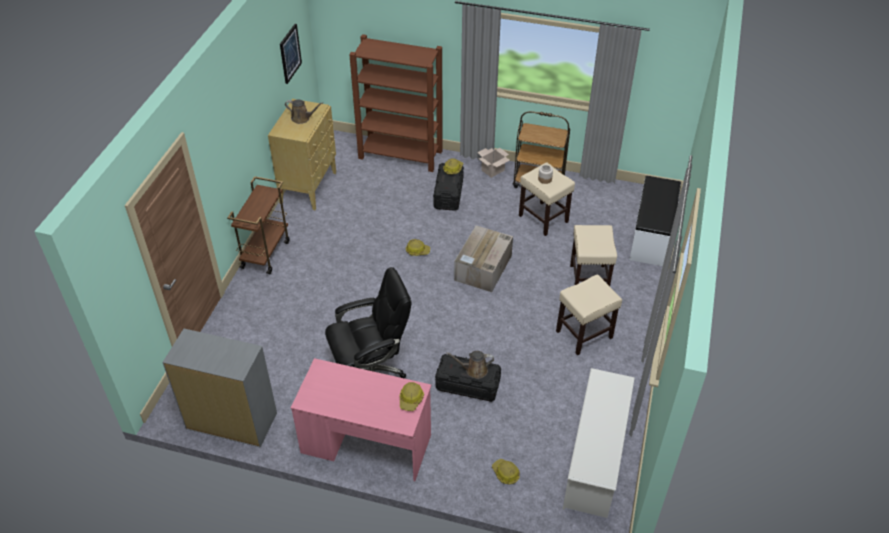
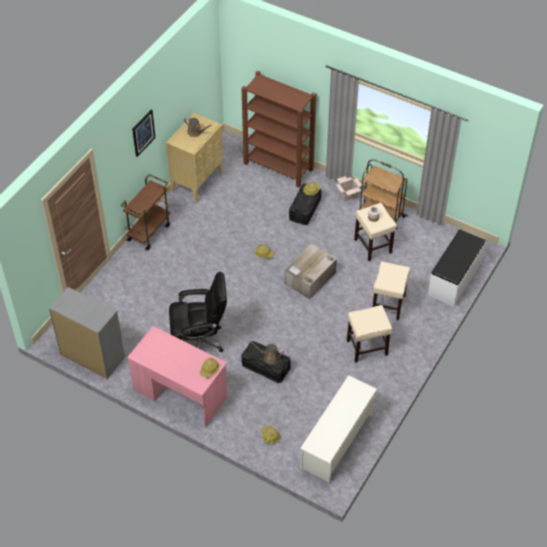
camera: 15 degrees right, 5 degrees up
picture [280,24,302,84] -> picture moved to [132,110,155,157]

